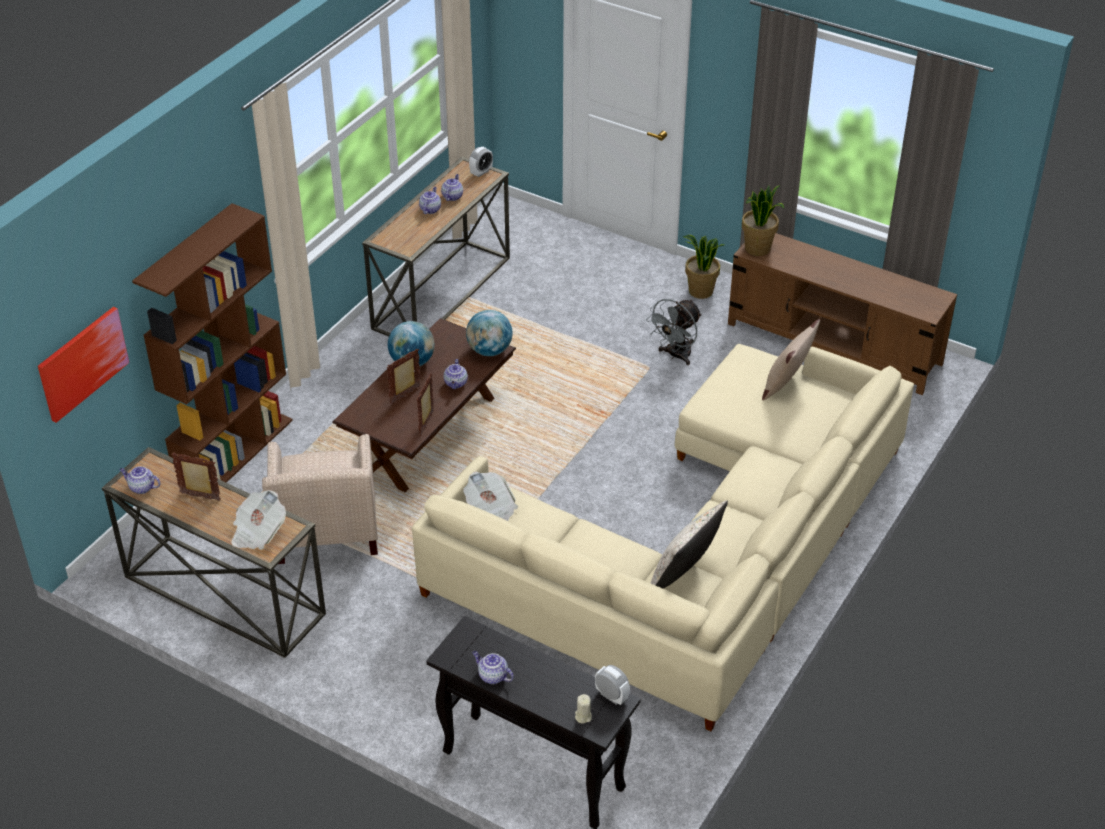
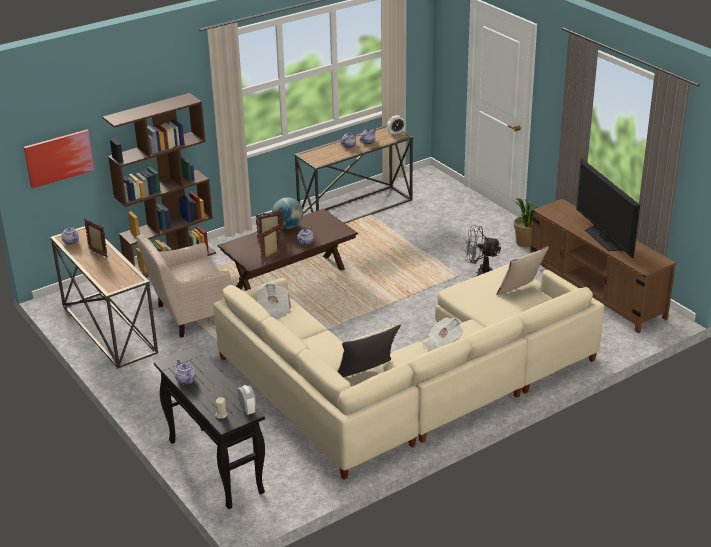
camera: 25 degrees right, 10 degrees down
newspaper [231,490,286,550] -> newspaper moved to [423,317,463,350]
beige armchair [262,434,378,564] -> beige armchair turned 45 degrees clockwise [136,234,231,338]
globe [466,310,513,356] -> none
grey fan [646,299,702,365] -> grey fan turned 45 degrees clockwise [465,225,501,277]
potted plant [742,185,784,256] -> none
none -> television [576,158,640,258]

